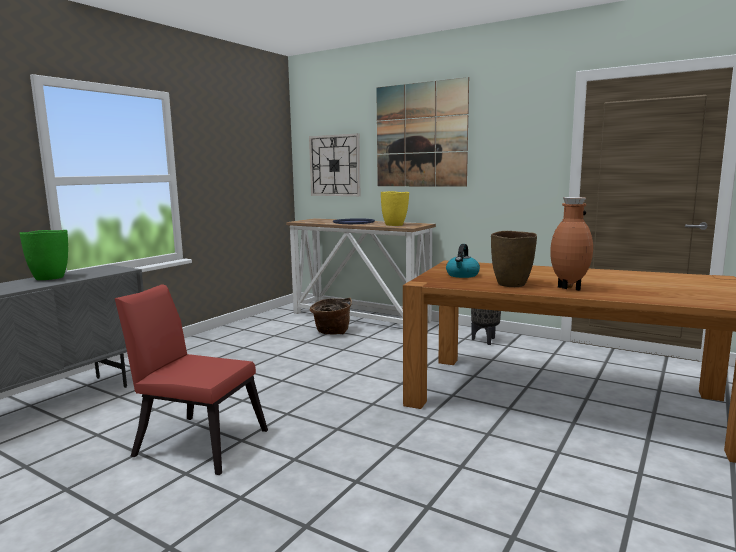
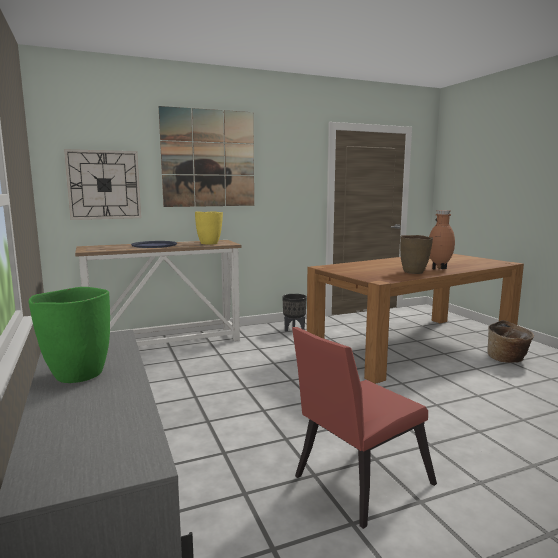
camera: 55 degrees left, 0 degrees up
basket [310,298,352,334] -> basket moved to [488,320,534,363]
kettle [446,244,480,278] -> none

